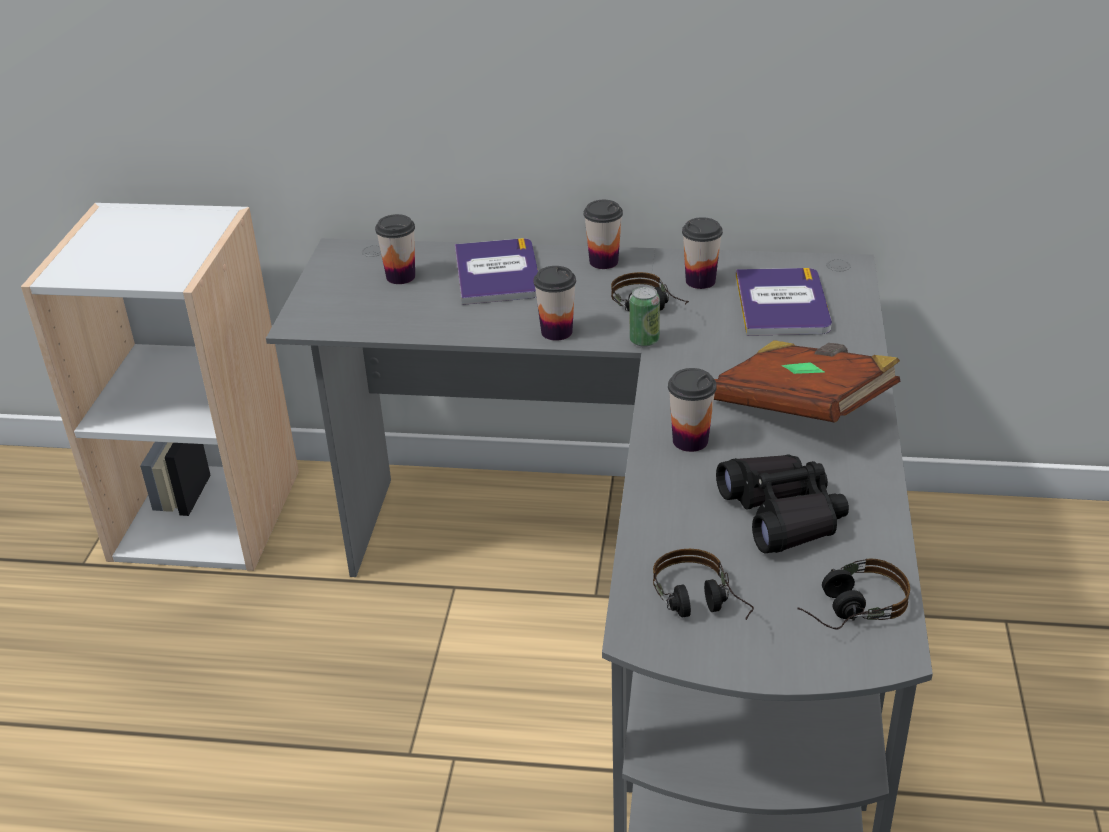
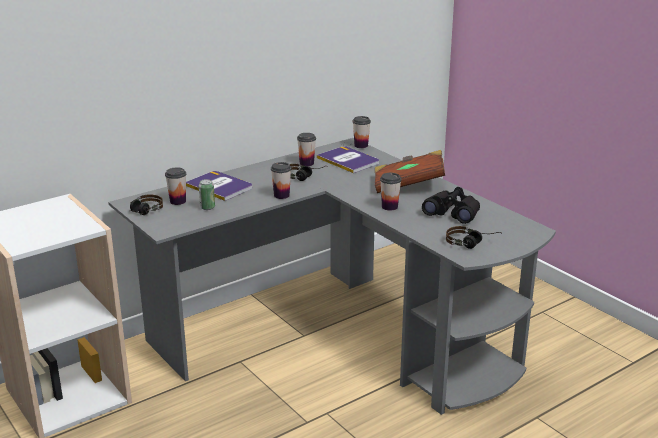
camera: 45 degrees left, 10 degrees down
cup [584,200,623,269] -> cup moved to [353,116,371,148]
can [629,286,660,347] -> can moved to [199,179,215,210]
headphones [797,559,910,629] -> headphones moved to [129,194,163,215]

